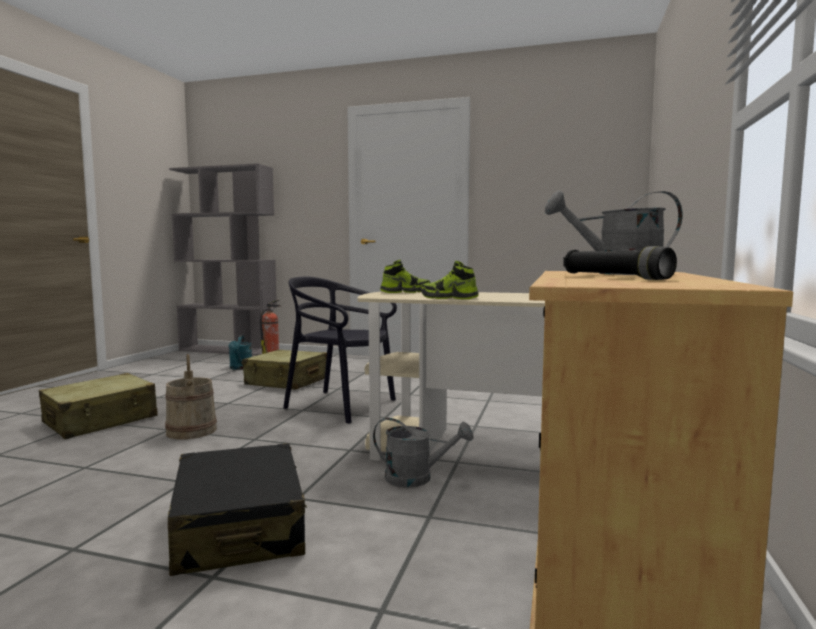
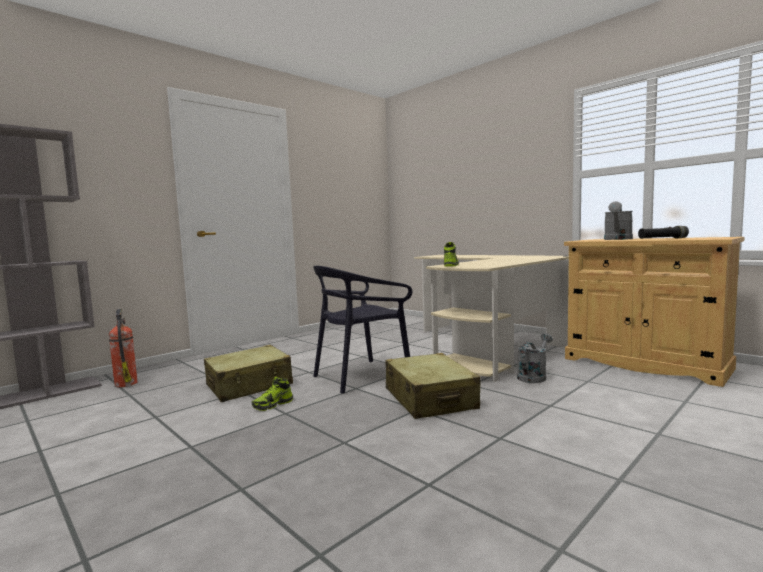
camera: 60 degrees left, 0 degrees up
beige suitcase [39,373,158,439] -> beige suitcase moved to [385,353,481,419]
beige bucket [165,354,217,439] -> none
black suitcase [168,443,307,576] -> none
turquoise watering can [229,335,252,370] -> none
shoe [420,261,479,299] -> shoe moved to [252,376,293,411]

